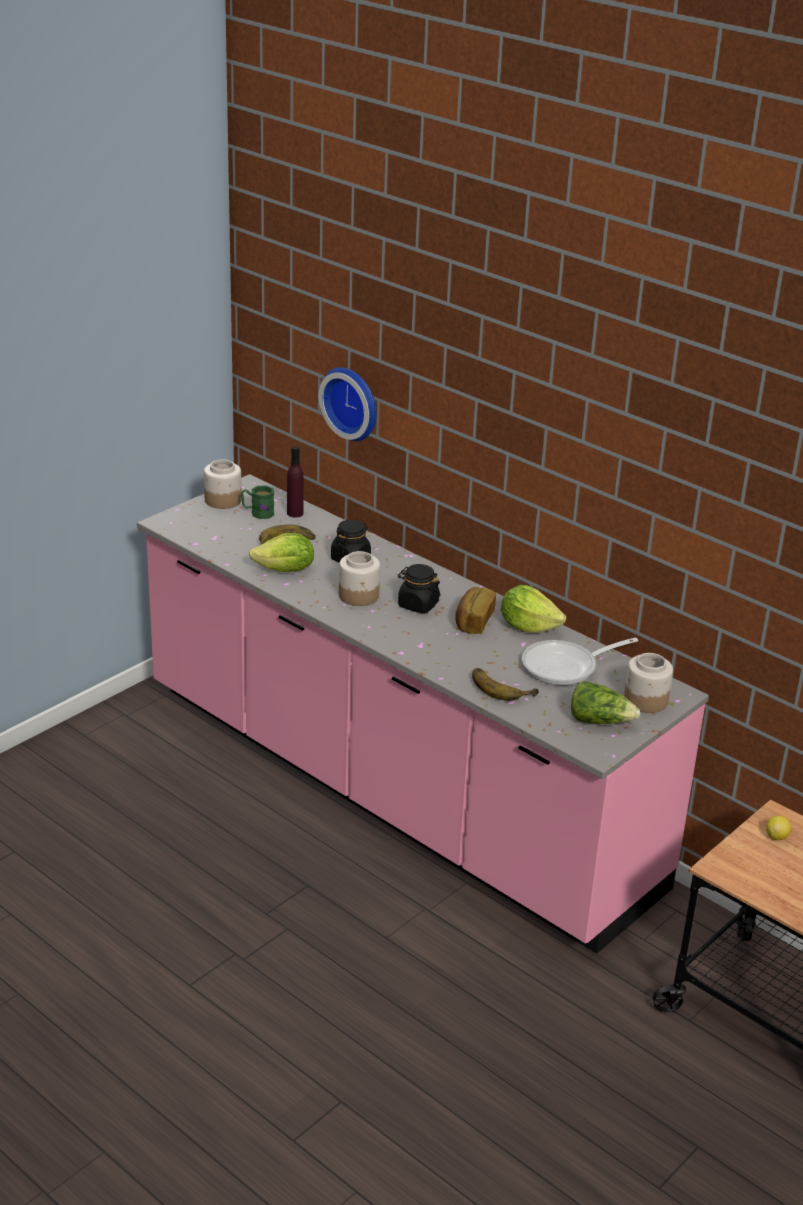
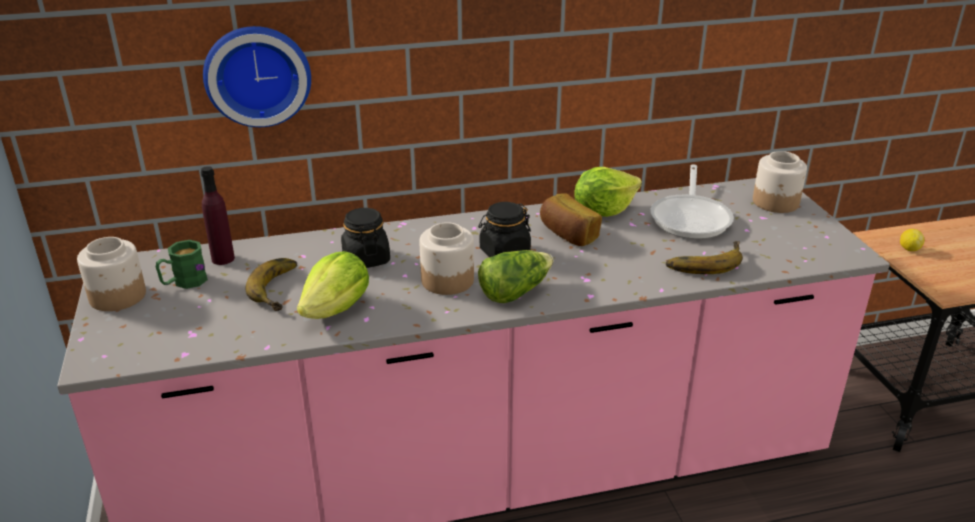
camera: 55 degrees left, 0 degrees up
lettuce [571,681,640,724] -> lettuce moved to [478,250,553,303]

